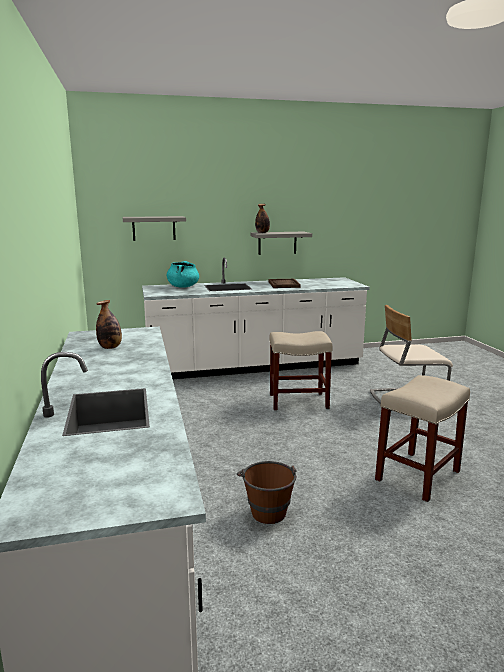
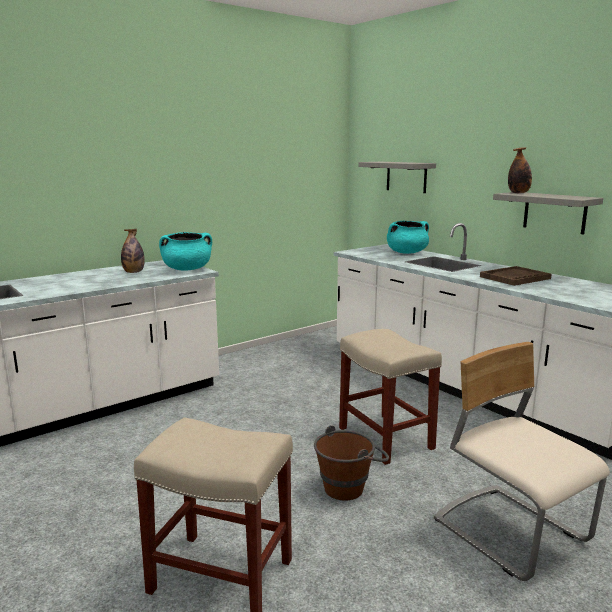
camera: 65 degrees right, 0 degrees up
brown bucket [237,461,297,524] -> brown bucket moved to [314,425,389,501]
none -> turquoise cooking pot [159,232,212,270]

